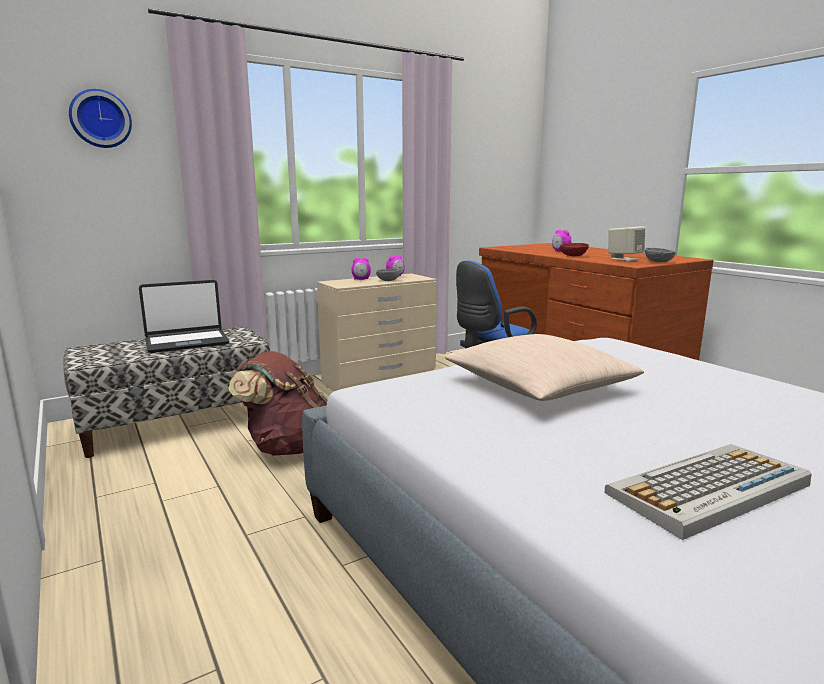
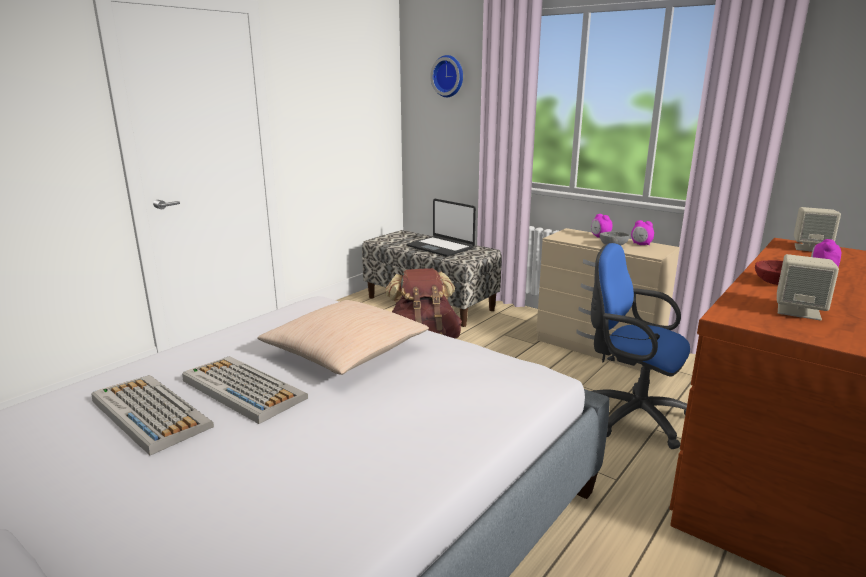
camera: 70 degrees right, 5 degrees up
grey bowl [645,248,676,262] -> none
none -> keyboard [182,356,308,424]
none -> beige speaker [794,207,841,252]

